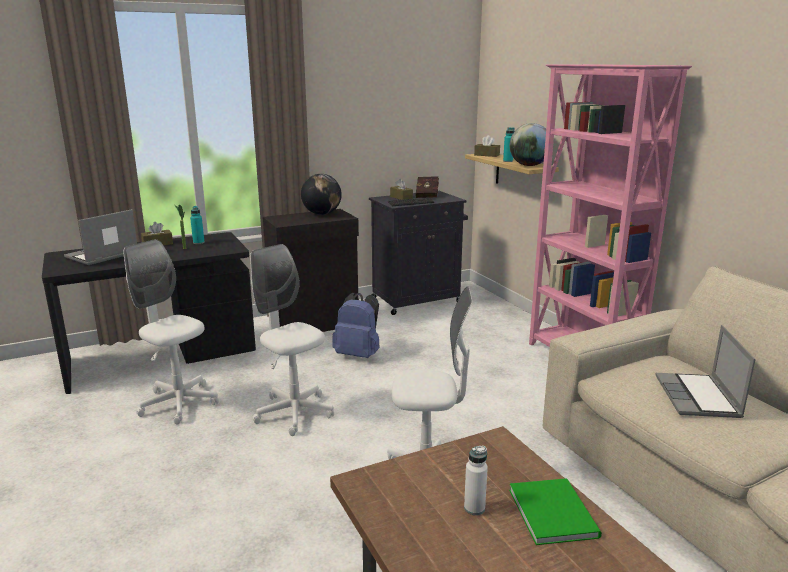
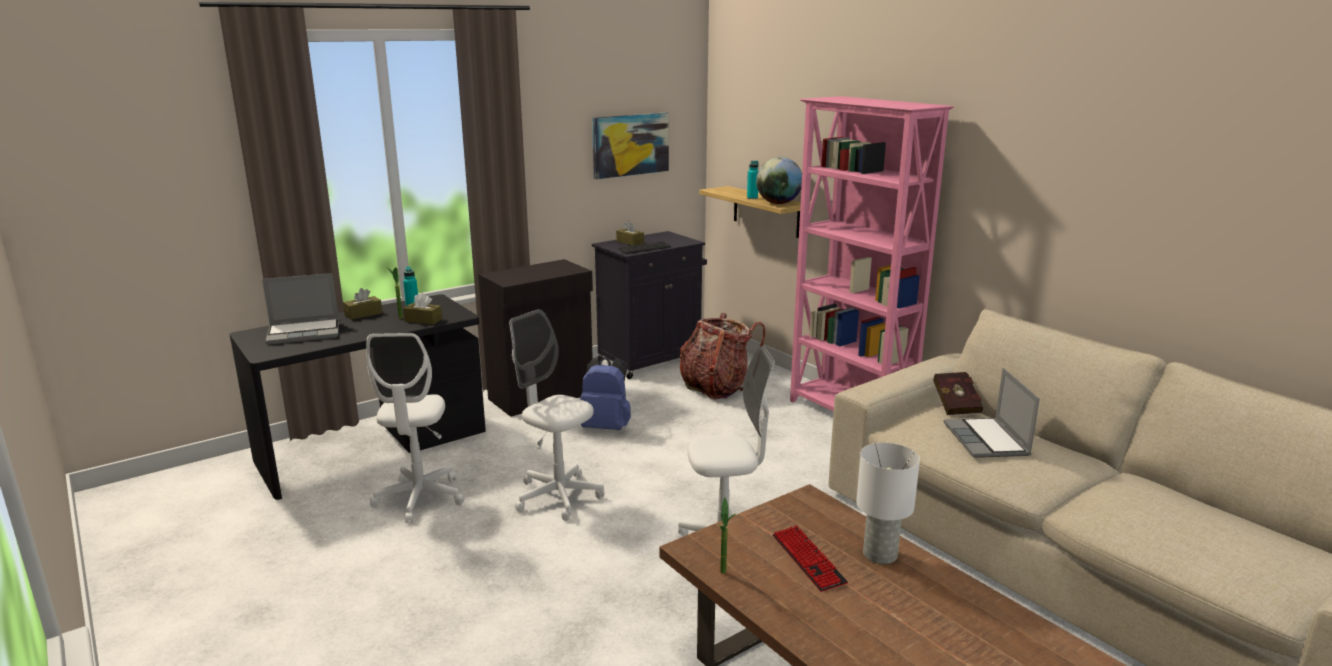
camera: 10 degrees left, 0 degrees up
laptop [64,209,137,265] -> laptop turned 135 degrees counterclockwise [262,273,339,345]
white office chair [123,239,219,425] -> white office chair turned 120 degrees counterclockwise [366,333,464,523]
globe [301,174,342,215] -> none
red book [416,177,439,198] -> red book moved to [933,372,983,415]
white bottle [464,446,488,515] -> keyboard [772,525,848,592]
brown tissue box [474,135,500,157] -> brown tissue box moved to [403,293,442,324]
green book [509,478,602,545] -> white table lamp [856,443,920,564]
none -> picture [592,112,669,179]
none -> backpack [680,313,765,400]
none -> potted plant [718,498,735,574]

